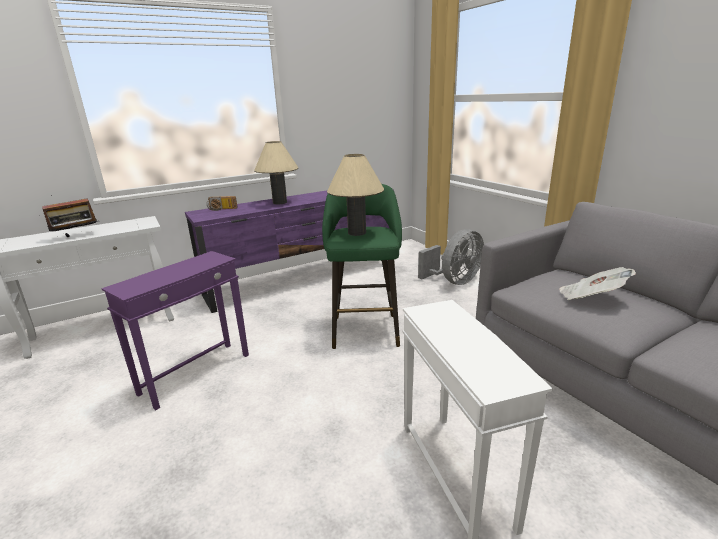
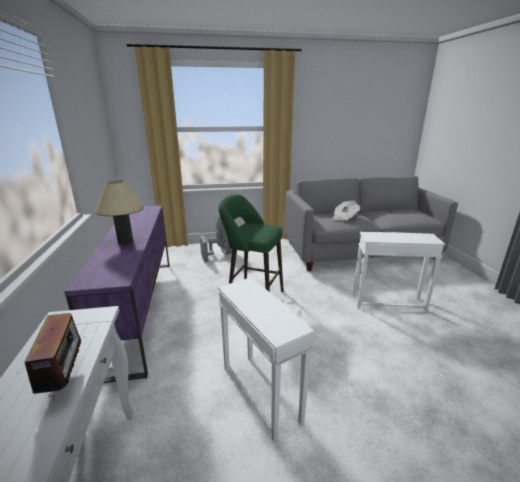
camera: 70 degrees left, 0 degrees up
purple side table [101,251,249,410] -> white side table [218,278,314,441]
radio [207,196,238,211] -> none
beige table lamp [327,154,384,236] -> none

